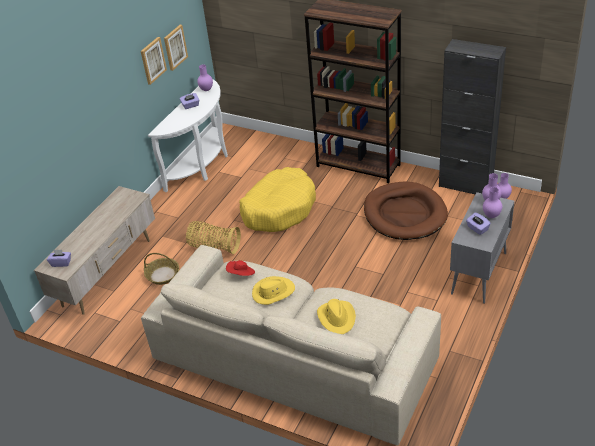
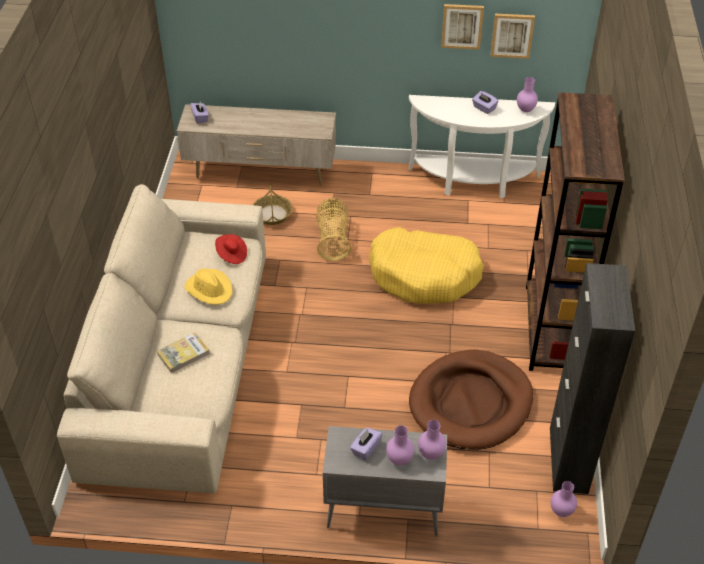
camera: 65 degrees right, 5 degrees up
yellow hat [317,299,356,334] -> book [157,332,210,373]

